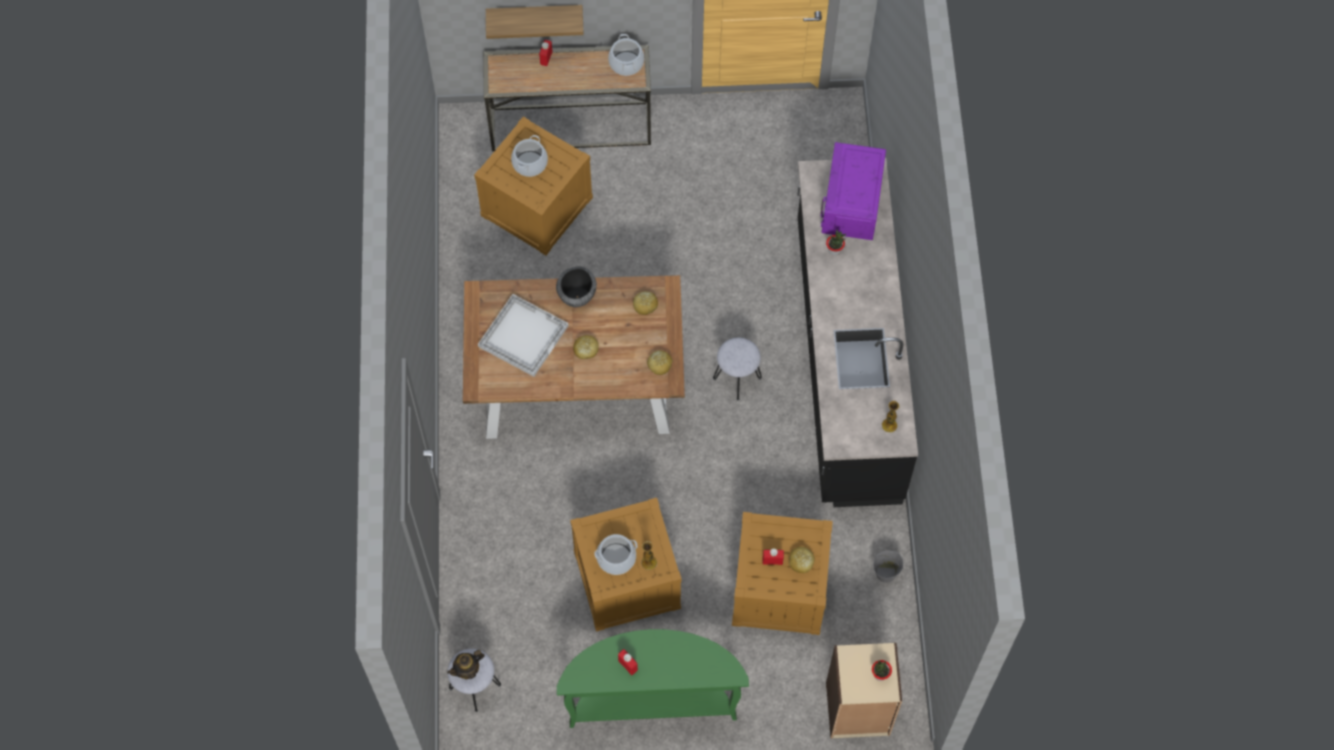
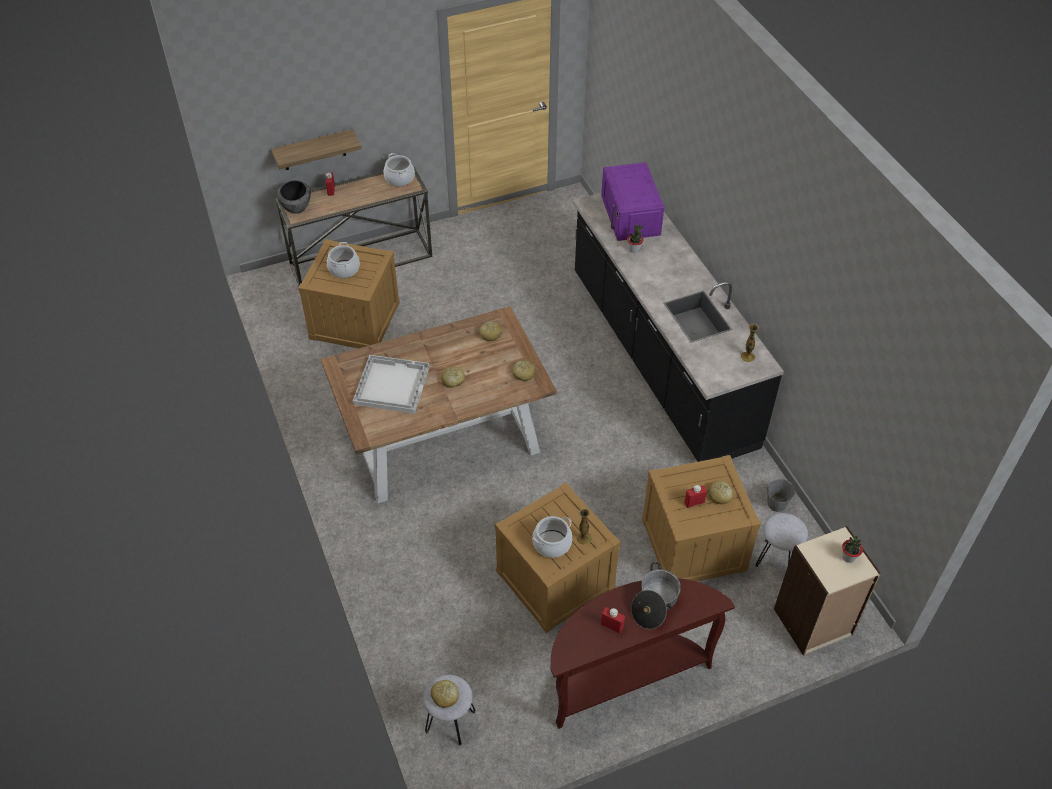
camera: 20 degrees left, 15 degrees down
teapot [447,650,485,680] -> bread [430,680,459,708]
bowl [556,266,597,307] -> bowl moved to [277,180,311,214]
green console table [557,629,749,728] -> brown console table [550,578,735,729]
grey stool [713,338,762,400] -> grey stool moved to [755,513,808,567]
none -> cooking pot [631,562,681,629]

